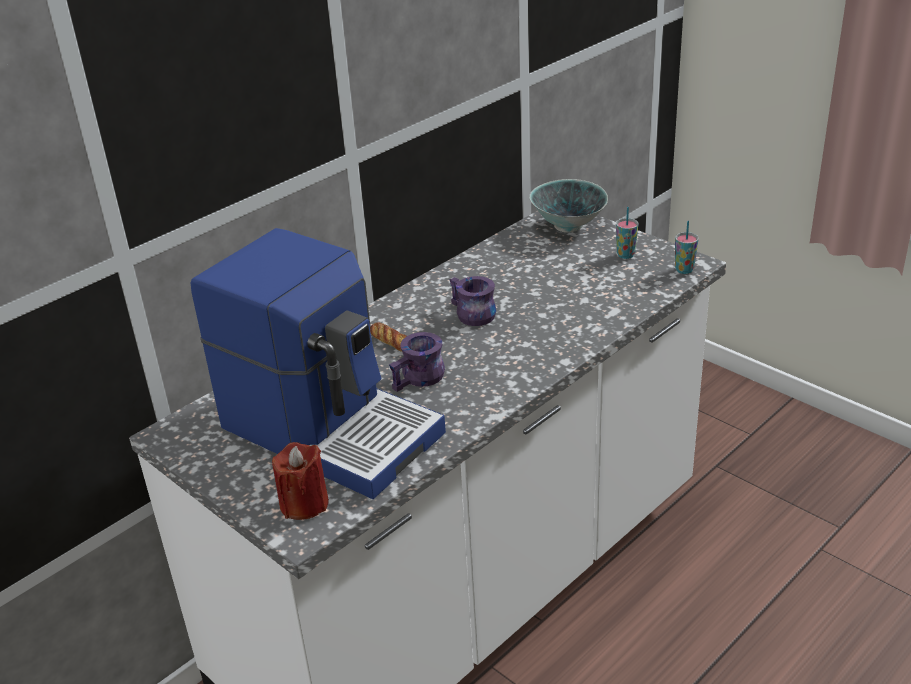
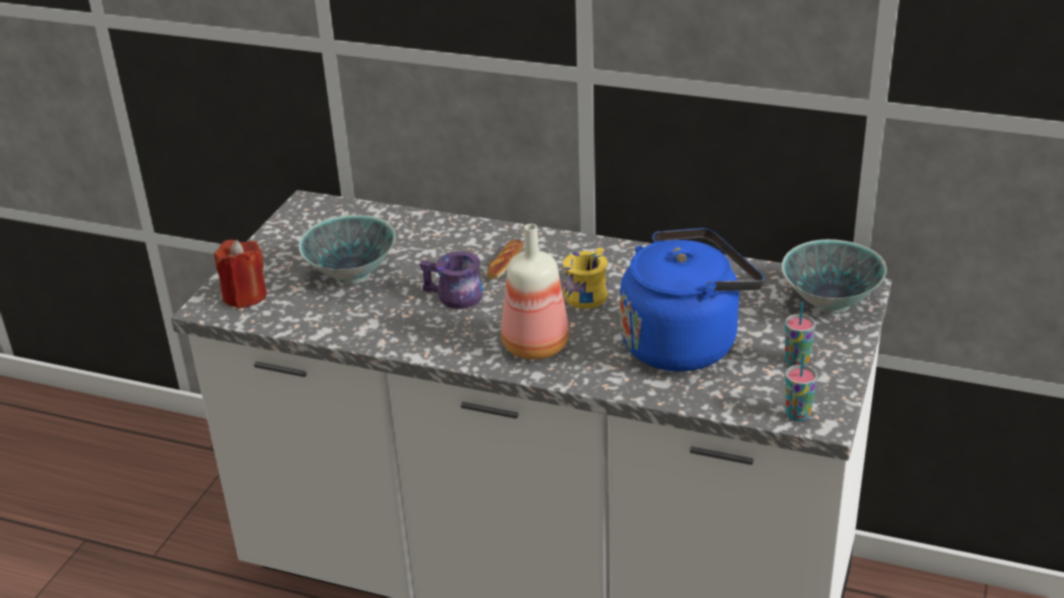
camera: 65 degrees right, 0 degrees up
coffee machine [191,228,446,499] -> bowl [299,215,396,284]
purple mug [449,276,496,326] -> yellow mug [563,248,609,309]
none -> bottle [501,224,569,360]
none -> blue kettle [620,228,764,372]

